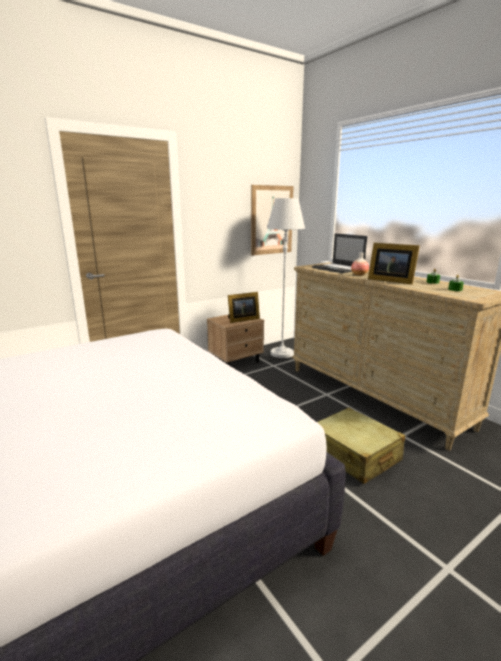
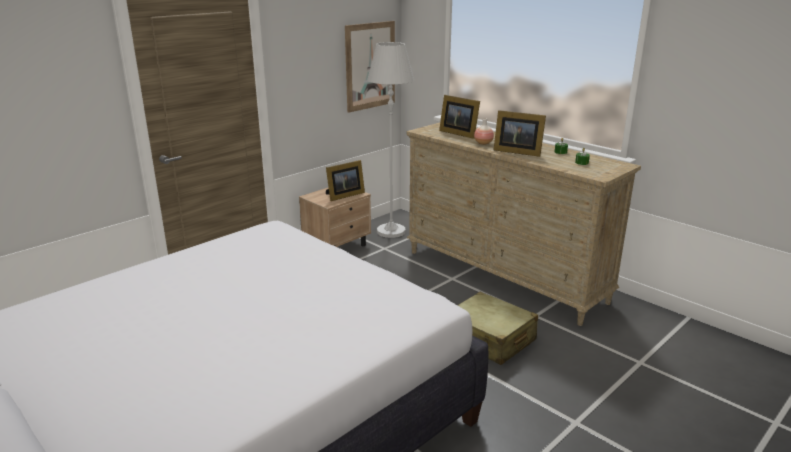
camera: 10 degrees left, 5 degrees up
laptop [312,233,367,273] -> picture frame [439,95,480,139]

